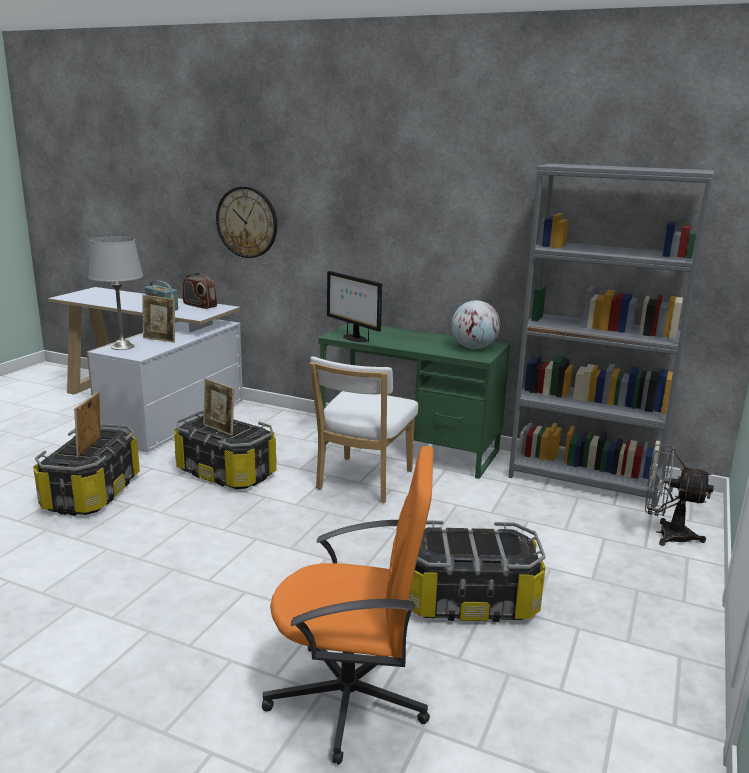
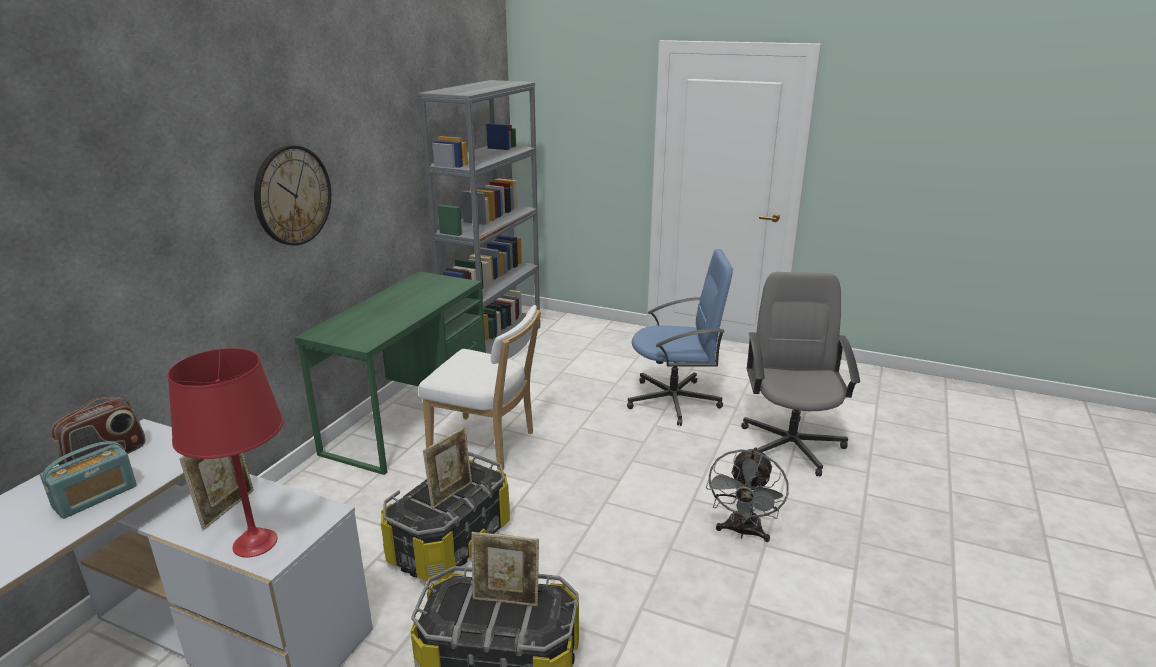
camera: 90 degrees left, 5 degrees up
grey table lamp [88,237,143,350] -> red table lamp [168,348,283,558]
wall clock [216,186,277,258] -> wall clock moved to [254,145,331,246]
orange office chair [262,446,433,765] -> grey office chair [741,272,860,476]
monitor [327,271,382,342] -> none
storage box [408,520,545,622] -> blue office chair [627,249,733,426]
globe [451,300,500,349] -> none
grey fan [645,444,714,546] -> grey fan moved to [706,447,789,542]

